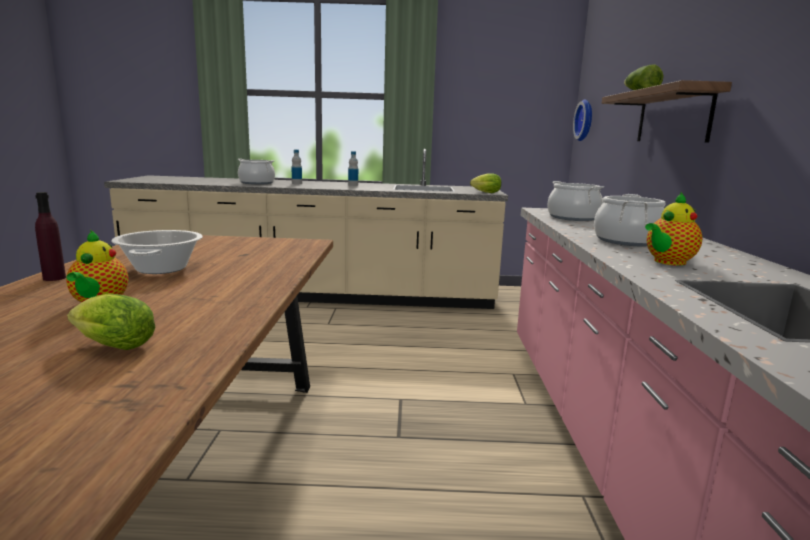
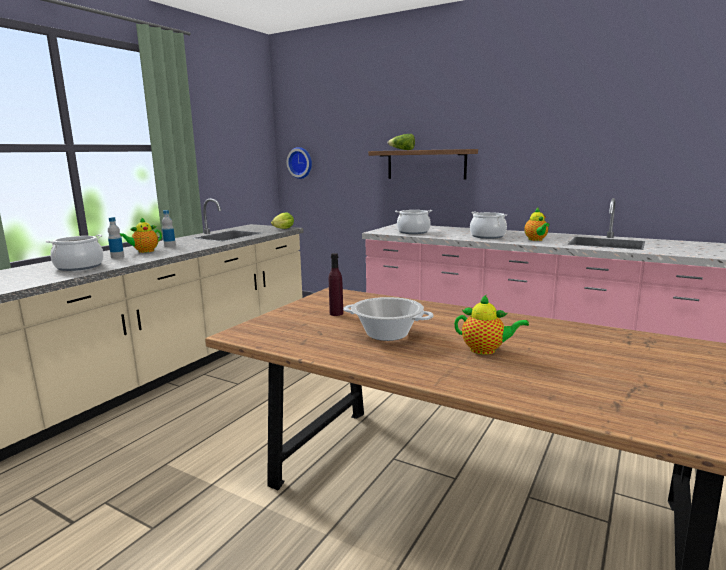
camera: 60 degrees left, 0 degrees up
purple bottle [35,192,66,281] -> purple bottle moved to [329,253,343,316]
lettuce [67,293,156,350] -> none
none -> teapot [120,217,162,253]

